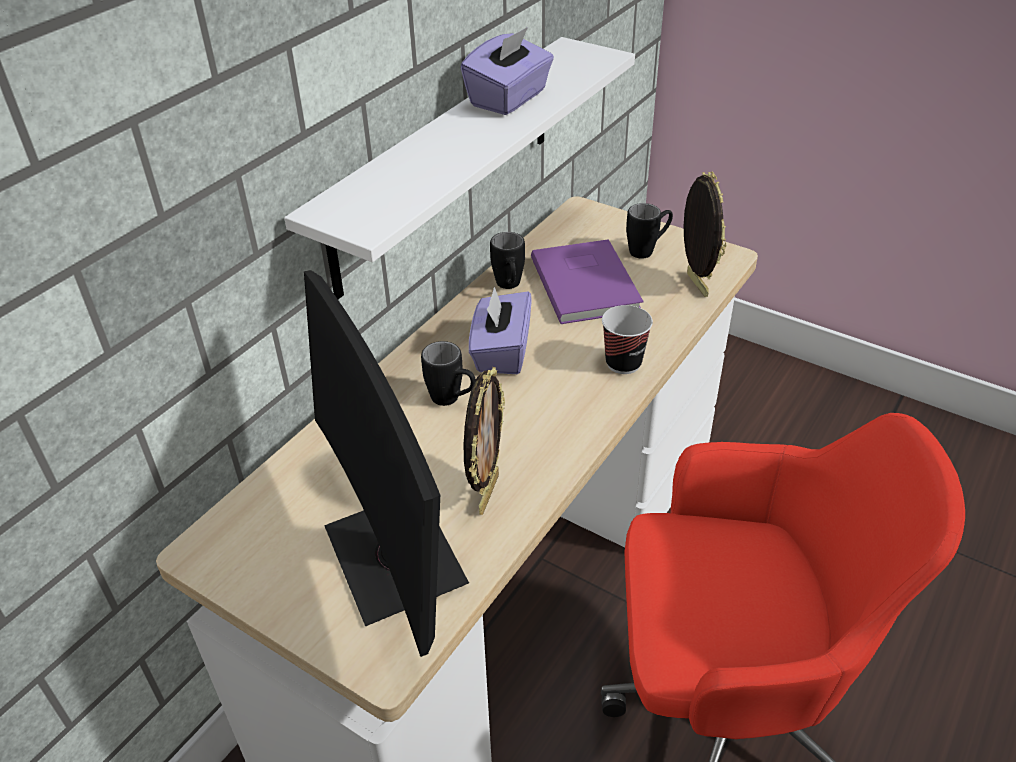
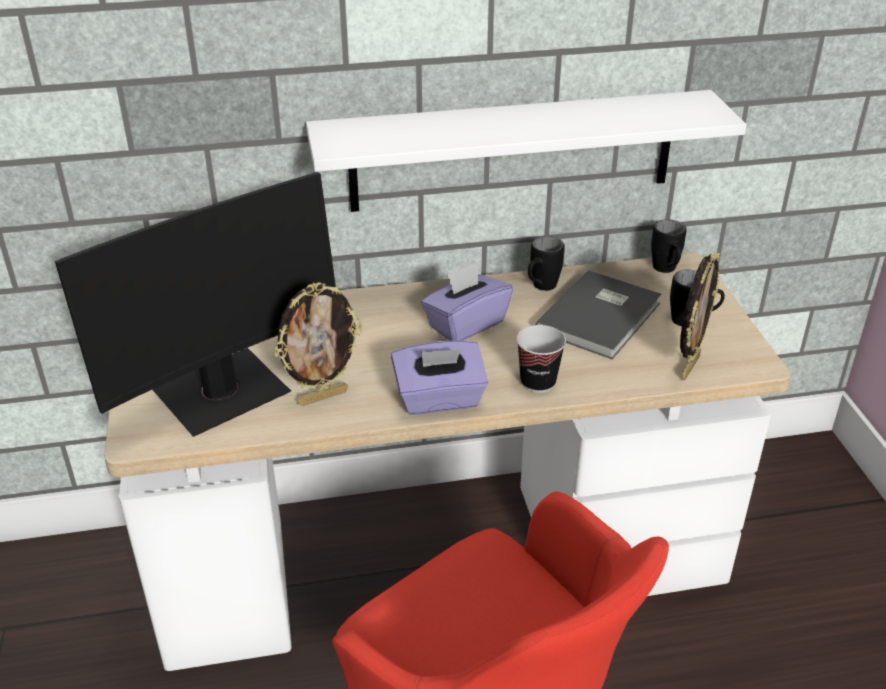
camera: 45 degrees right, 5 degrees down
monitor [304,270,469,657] -> monitor turned 150 degrees counterclockwise [55,172,336,437]
black mug [421,341,475,406] -> black mug moved to [651,219,686,273]
purple tissue box [461,27,554,115] -> purple tissue box moved to [391,341,488,415]
purple book [531,239,644,324] -> grey book [535,270,661,359]

